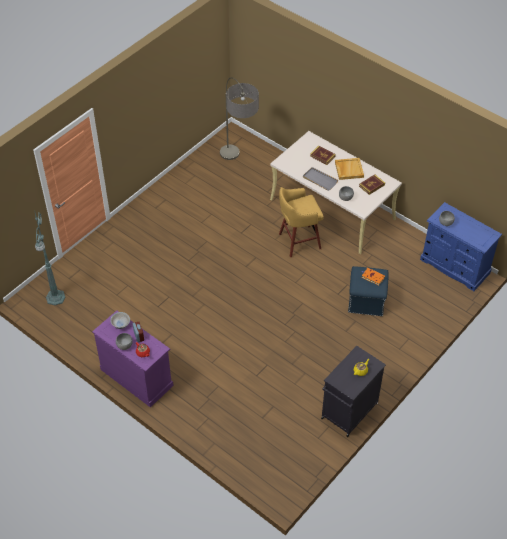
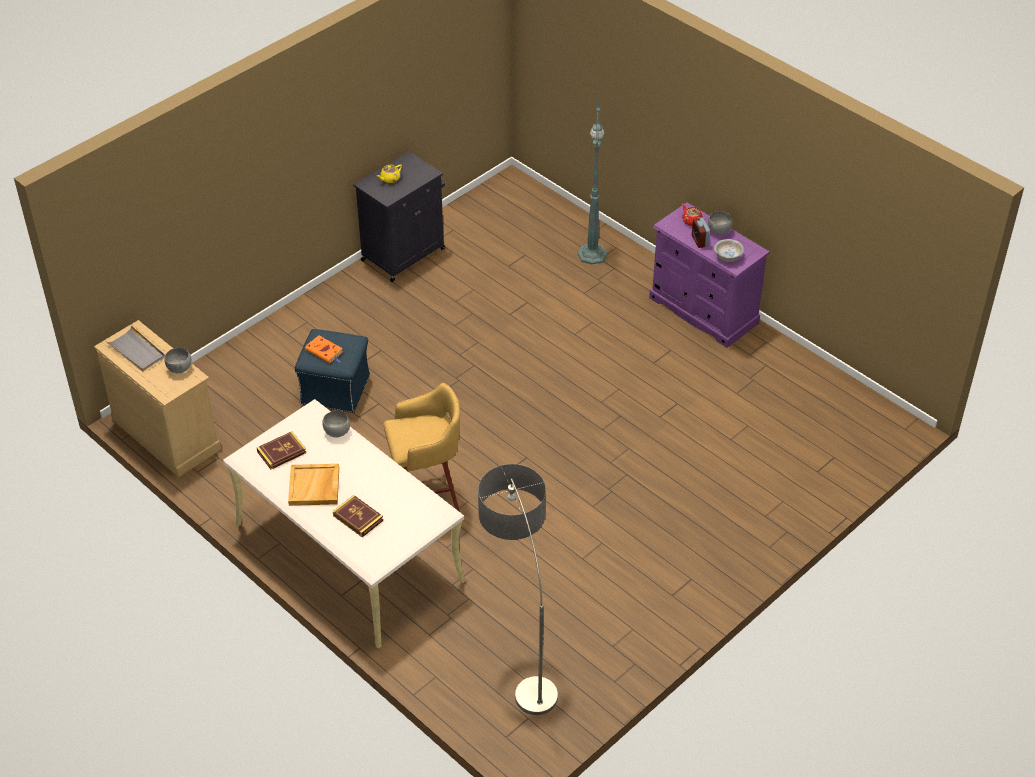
camera: 175 degrees left, 5 degrees down
green floor lamp [35,213,66,305] -> green floor lamp moved to [578,98,607,264]
grey tray [303,167,338,191] -> grey tray moved to [107,326,165,371]
blue dresser [420,202,502,291] -> beige dresser [94,320,221,477]

